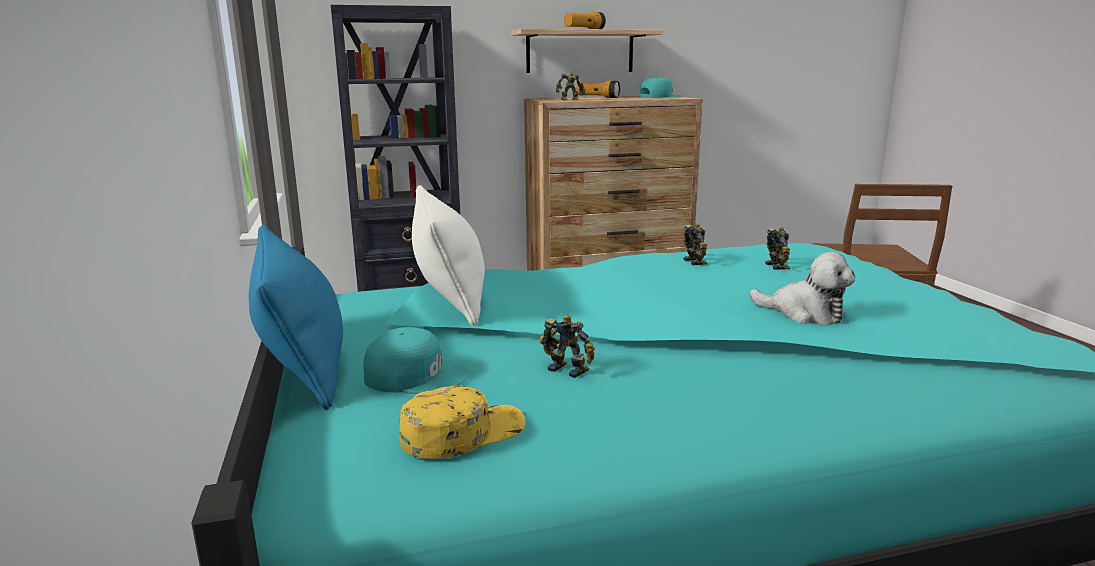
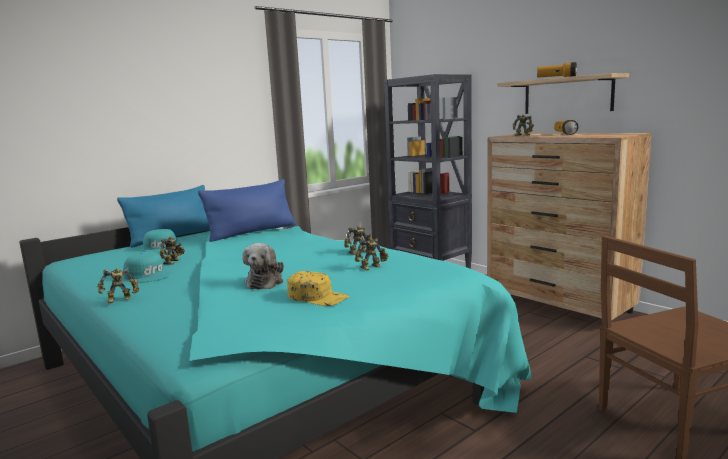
camera: 65 degrees right, 5 degrees down
yellow cap [399,386,526,459] -> yellow cap moved to [287,271,349,306]
white pillow [412,185,485,326] -> blue pillow [198,179,296,242]
turquoise cap [639,77,681,98] -> turquoise cap moved to [123,252,173,283]
none -> toy robot [97,268,139,304]

